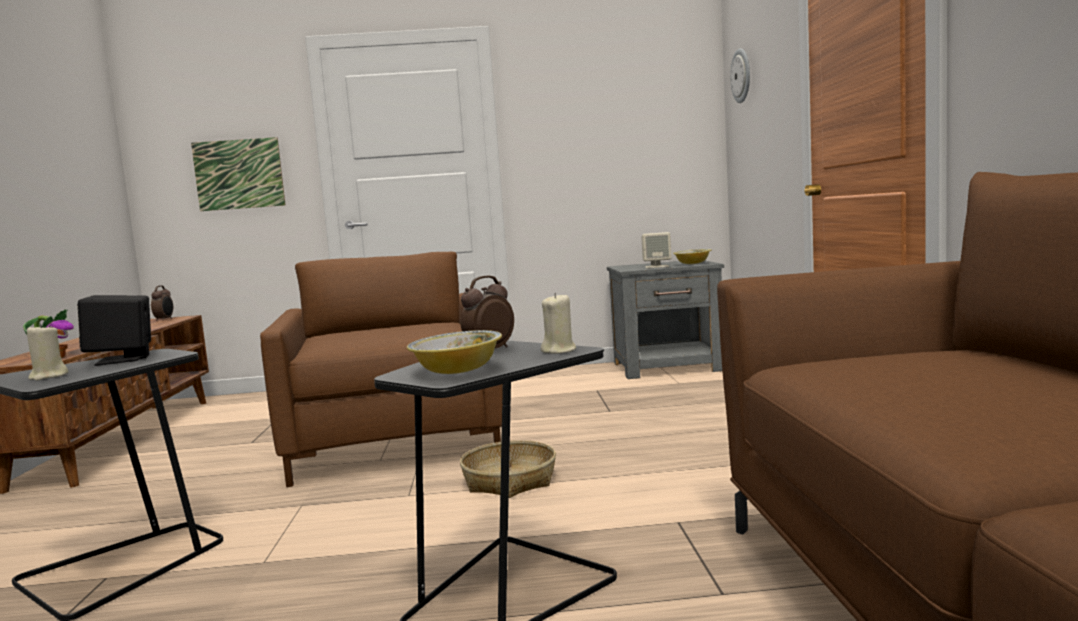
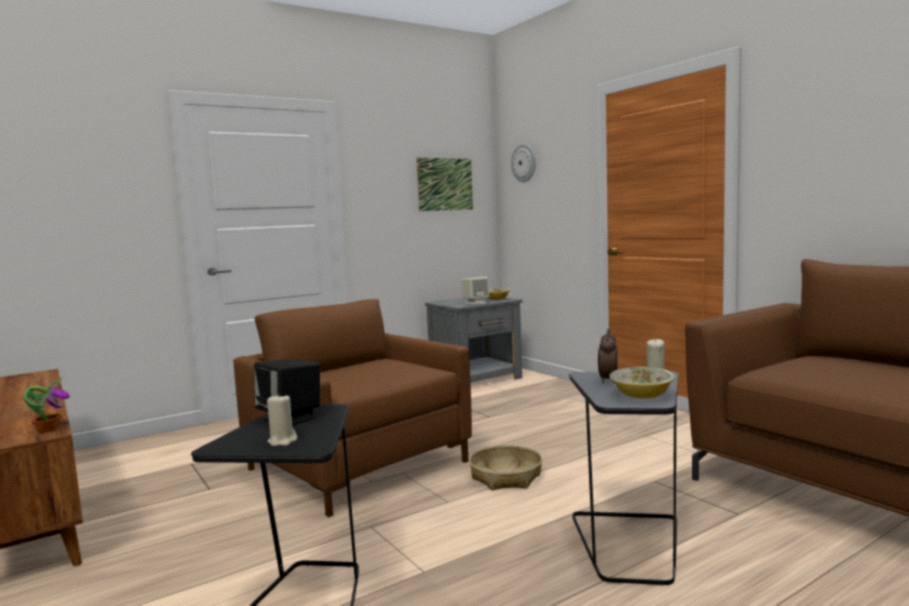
camera: 30 degrees left, 0 degrees up
alarm clock [151,285,173,321] -> none
picture [191,137,286,211] -> picture moved to [416,158,473,211]

